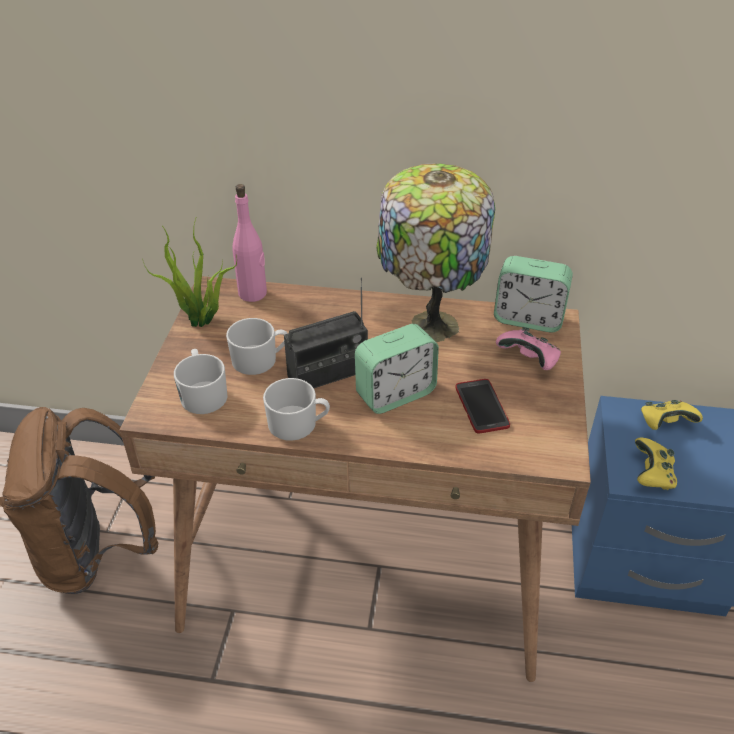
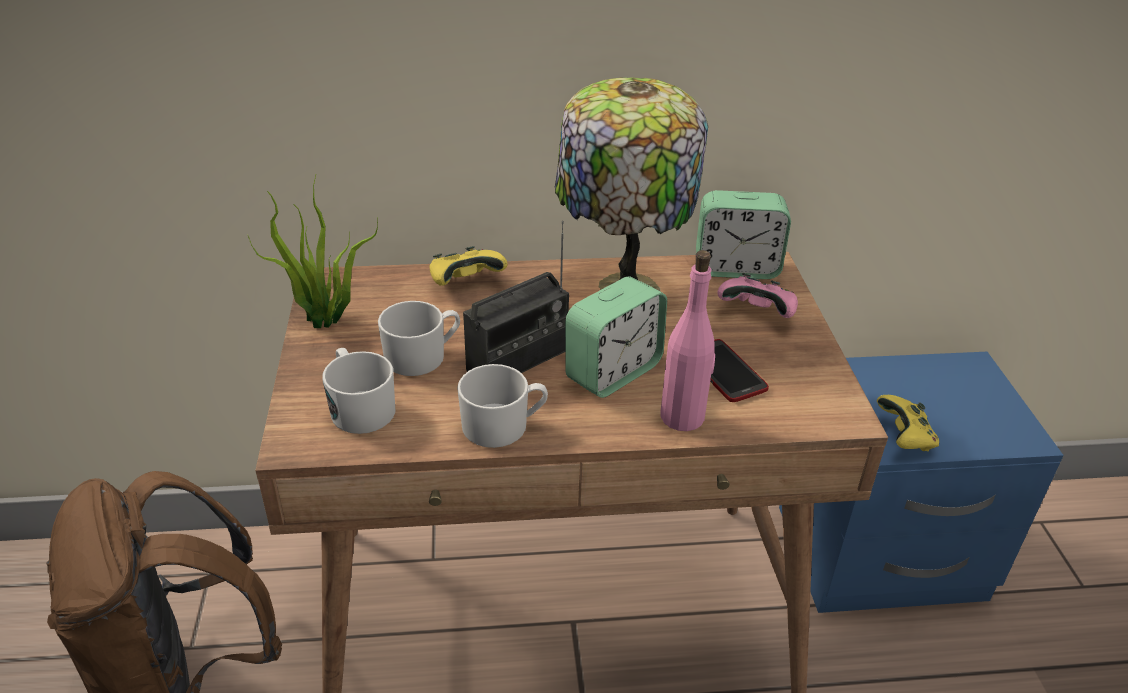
camera: 15 degrees left, 5 degrees down
pink bottle [232,184,267,302] -> pink bottle moved to [661,250,715,431]
yellow game controller [641,400,703,430] -> yellow game controller moved to [430,246,507,286]

